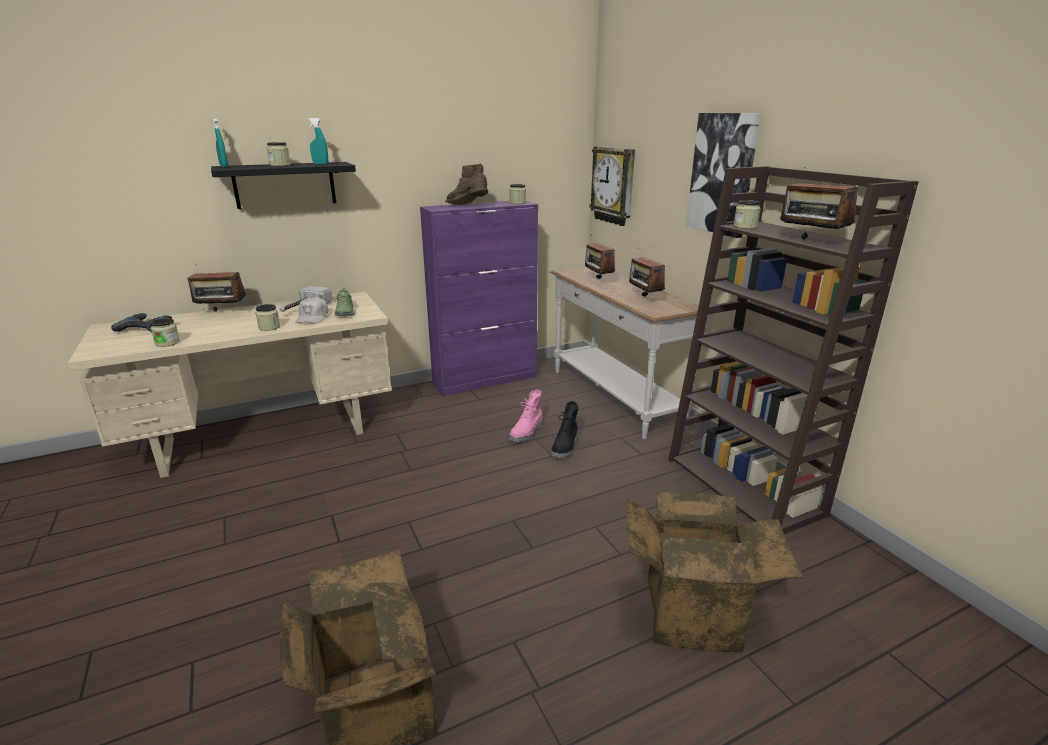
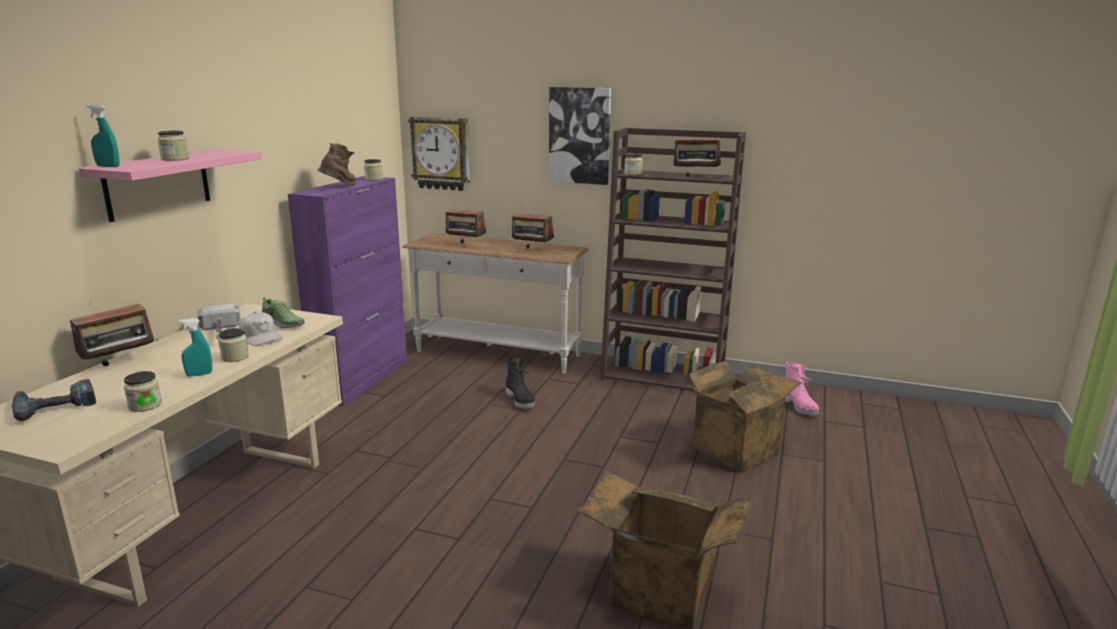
camera: 45 degrees left, 5 degrees down
black shelf [211,162,356,209] -> pink shelf [79,149,262,222]
turquoise spray bottle [308,118,328,165] -> turquoise spray bottle moved to [179,318,212,377]
brown boot [445,164,488,205] -> brown boot turned 120 degrees clockwise [317,143,356,186]
pink boot [509,390,542,442] -> pink boot moved to [785,362,819,416]

